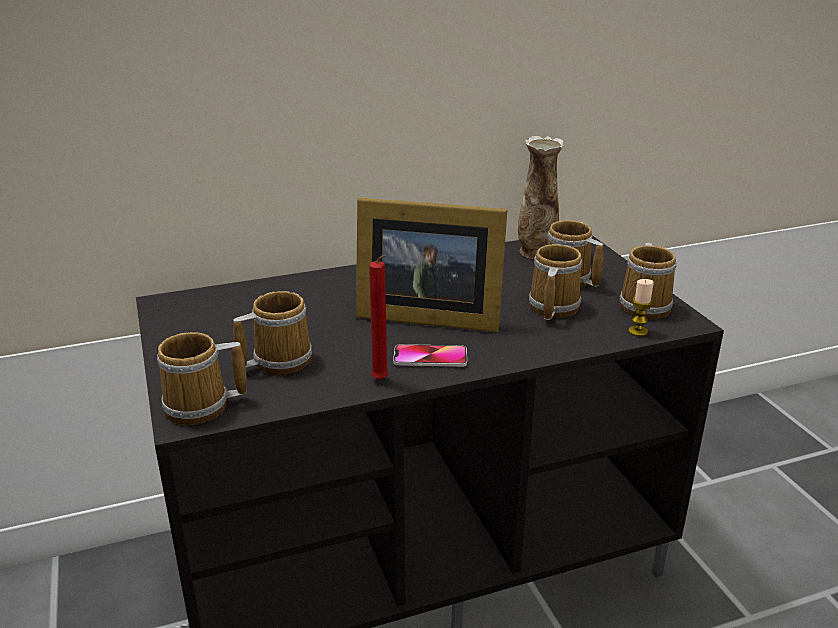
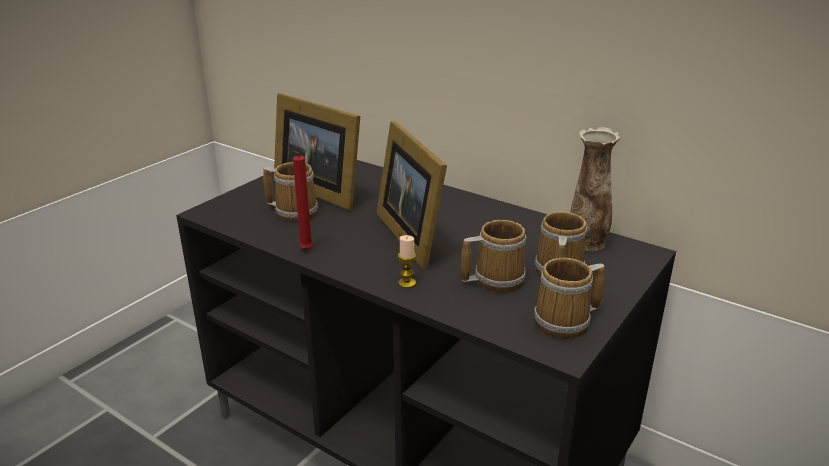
camera: 55 degrees right, 0 degrees up
mug [157,332,247,425] -> none
phone [393,344,467,367] -> none
candle [628,279,654,336] -> candle moved to [398,235,416,288]
none -> picture frame [274,93,360,211]

